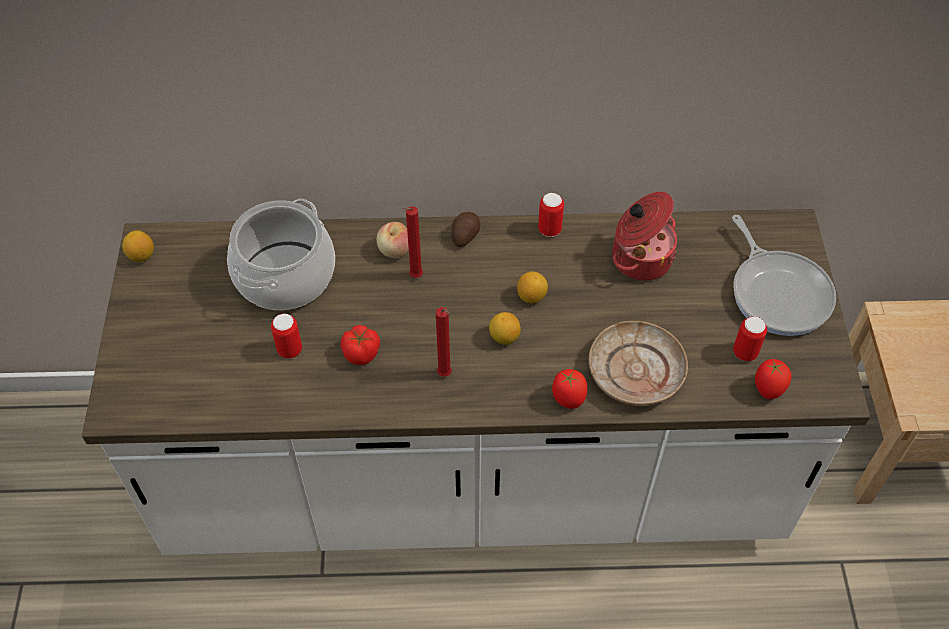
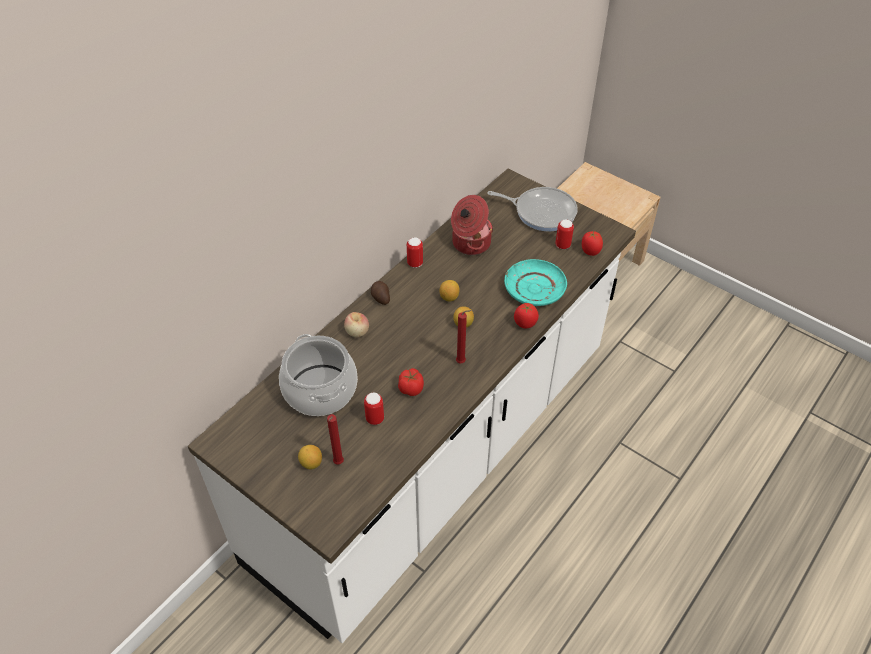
camera: 50 degrees left, 5 degrees down
lemon [122,230,154,262] -> lemon moved to [298,445,322,469]
red candle [401,206,423,278] -> red candle moved to [327,414,344,465]
beige plate [589,321,688,406] -> turquoise plate [504,259,567,306]

